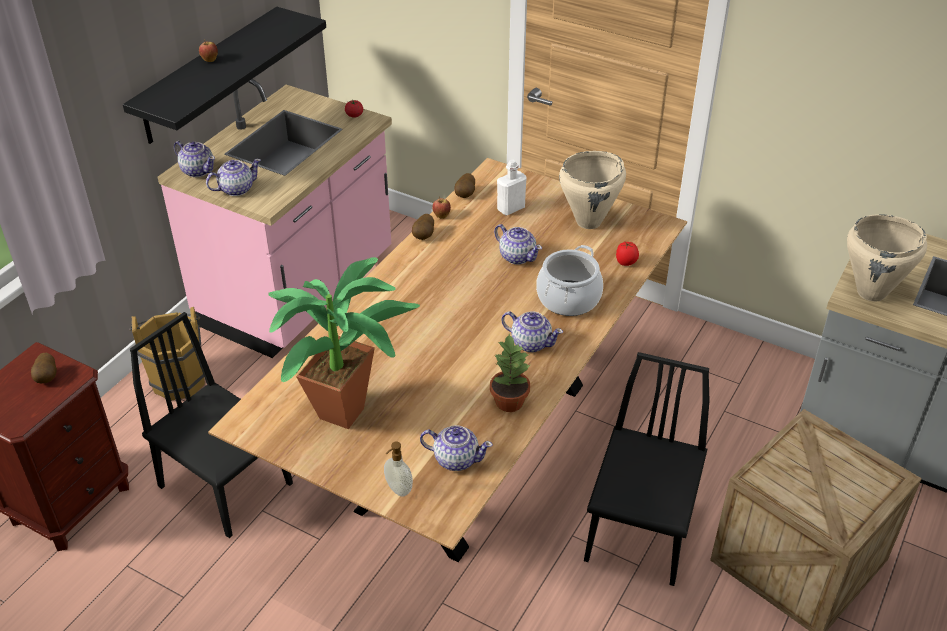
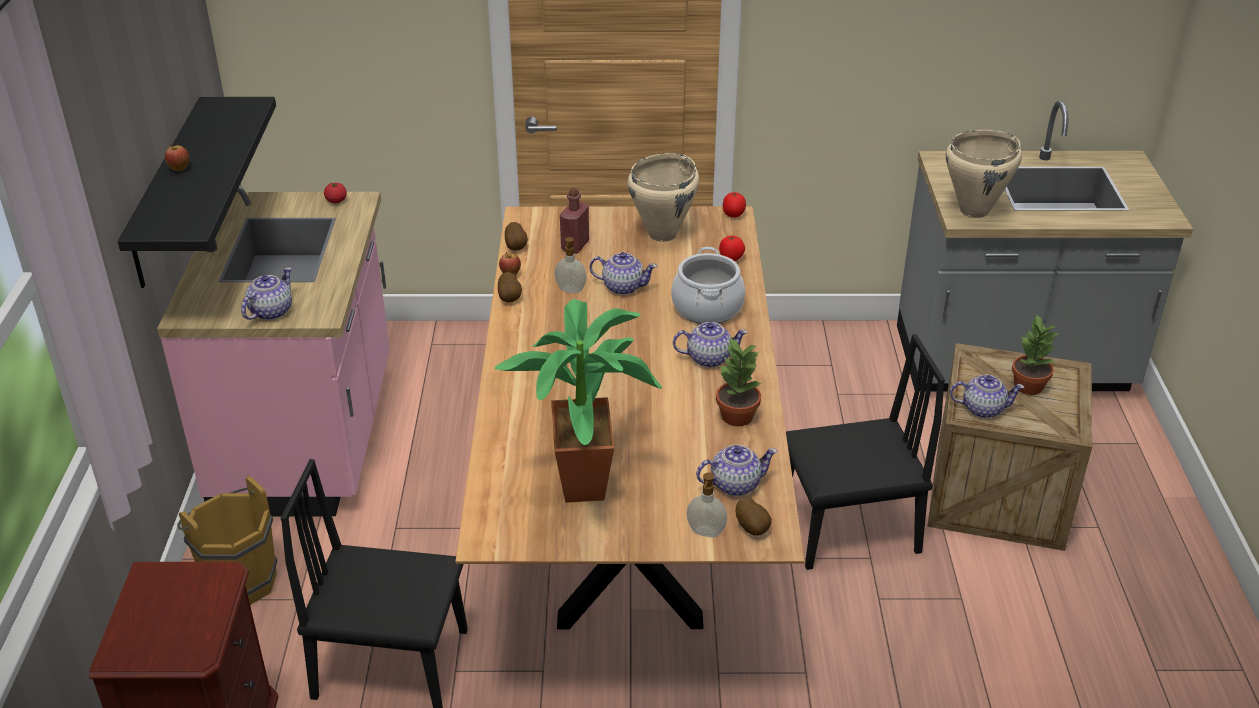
camera: 30 degrees left, 5 degrees down
potato [31,353,57,383] -> potato moved to [735,497,772,536]
teapot [174,141,215,177] -> teapot moved to [950,375,1025,418]
white bottle [497,159,527,216] -> red bottle [560,188,589,254]
black chair [584,352,710,586] -> black chair turned 90 degrees clockwise [786,334,945,570]
none -> soap dispenser [555,237,586,293]
none -> tomato [723,192,746,218]
none -> potted plant [1012,315,1059,395]

